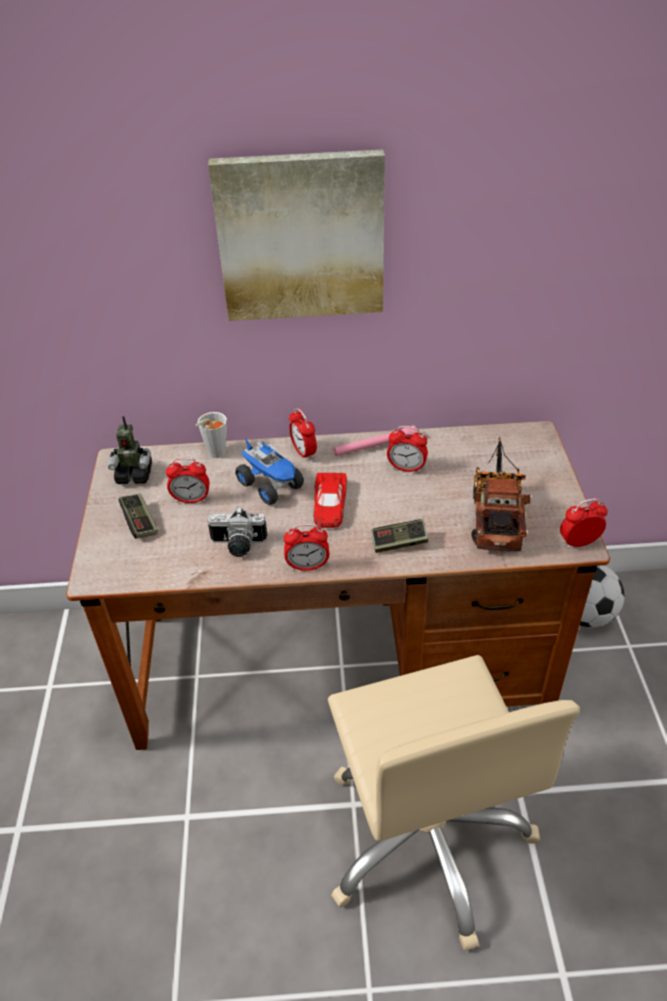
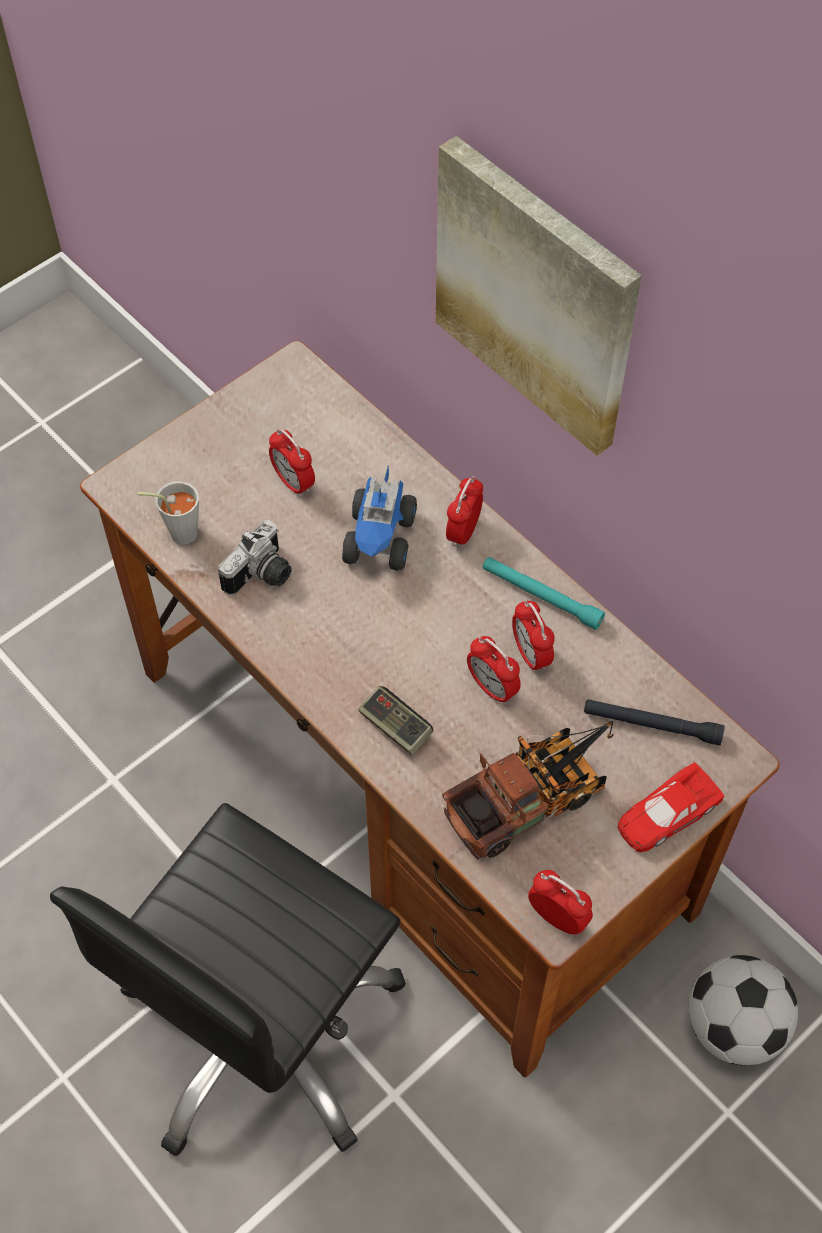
camera: 50 degrees right, 15 degrees up
toy robot [108,416,152,484] -> none
game controller [119,493,158,539] -> none
grey cup [196,412,227,458] -> grey cup moved to [138,481,199,545]
camera [208,507,267,557] -> camera turned 105 degrees counterclockwise [219,520,292,595]
alarm clock [284,523,329,571] -> alarm clock moved to [467,636,521,704]
red toy car [313,473,347,528] -> red toy car moved to [618,762,724,852]
beige office chair [328,655,580,950] -> black office chair [50,803,406,1156]
pink flashlight [334,425,417,456] -> turquoise flashlight [483,557,605,630]
none -> black flashlight [584,699,725,746]

